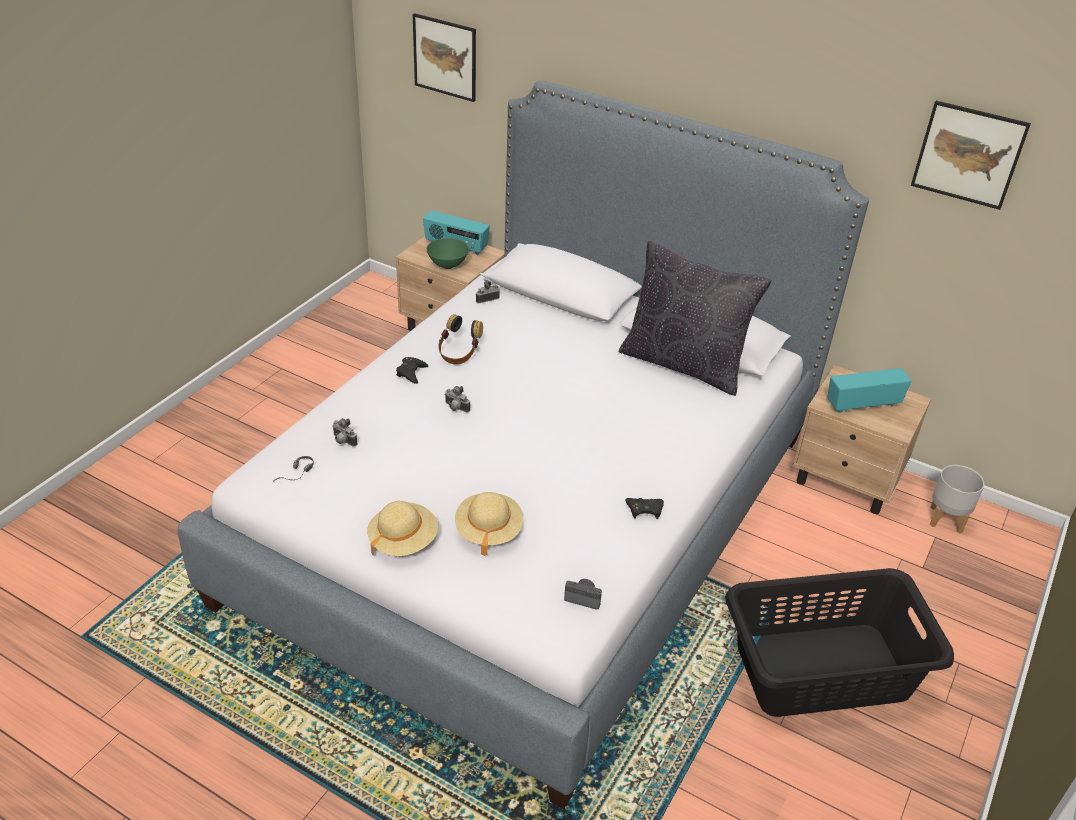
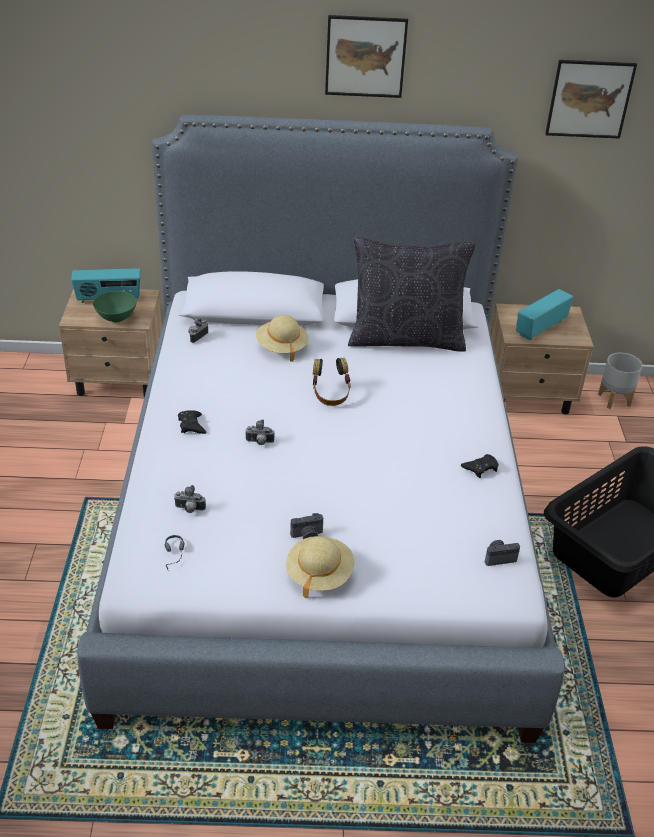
camera: 30 degrees left, 0 degrees up
picture [413,13,476,102] -> picture moved to [325,15,408,98]
headphones [438,314,483,364] -> headphones moved to [313,358,351,406]
beige hat [455,492,523,556] -> beige hat moved to [256,315,309,362]
none -> camera [290,513,323,539]

